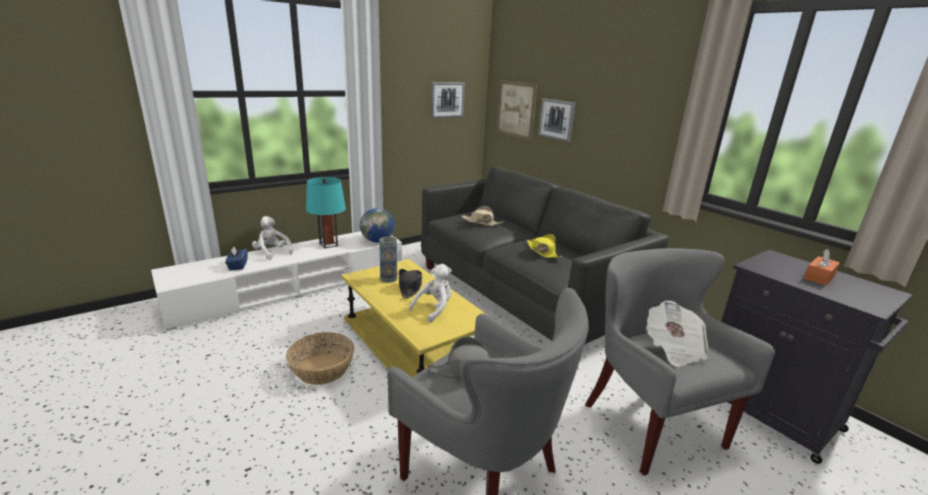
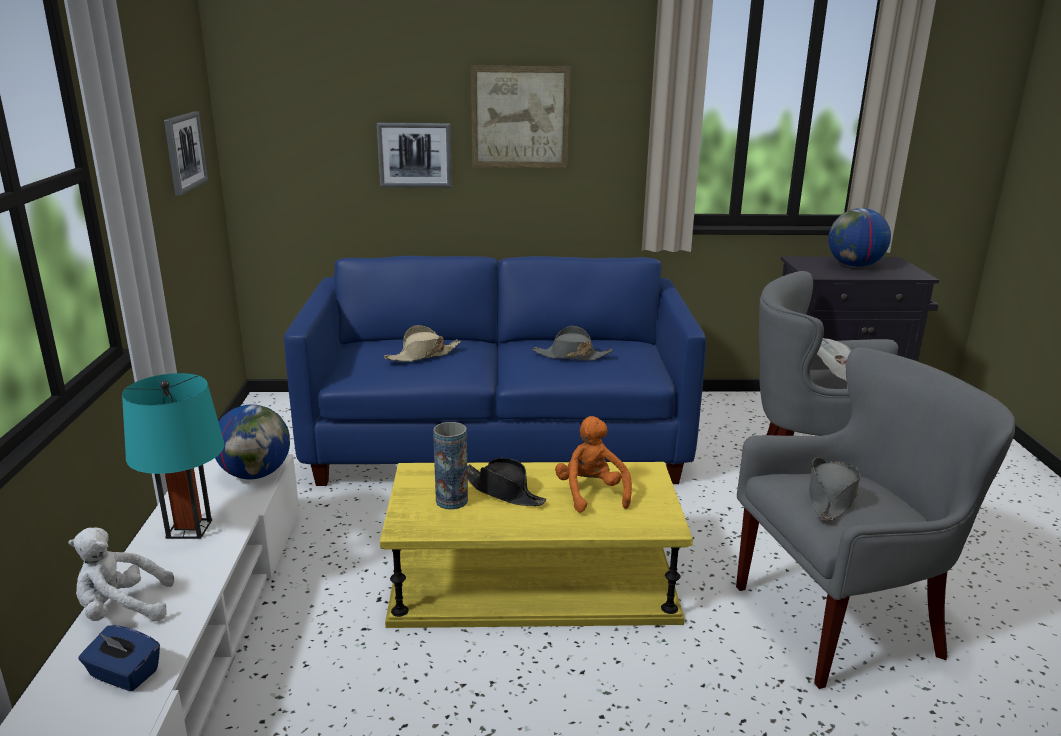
camera: 55 degrees left, 0 degrees up
basket [286,332,354,385] -> none
white plush toy [408,264,452,323] -> orange plush toy [555,416,632,513]
grey sofa [421,167,669,344] -> blue sofa [284,256,706,486]
picture [497,80,538,140] -> picture moved to [471,65,571,168]
yellow hat [527,234,562,258] -> grey hat [533,326,613,361]
orange tissue box [804,249,840,285] -> globe [828,208,891,267]

